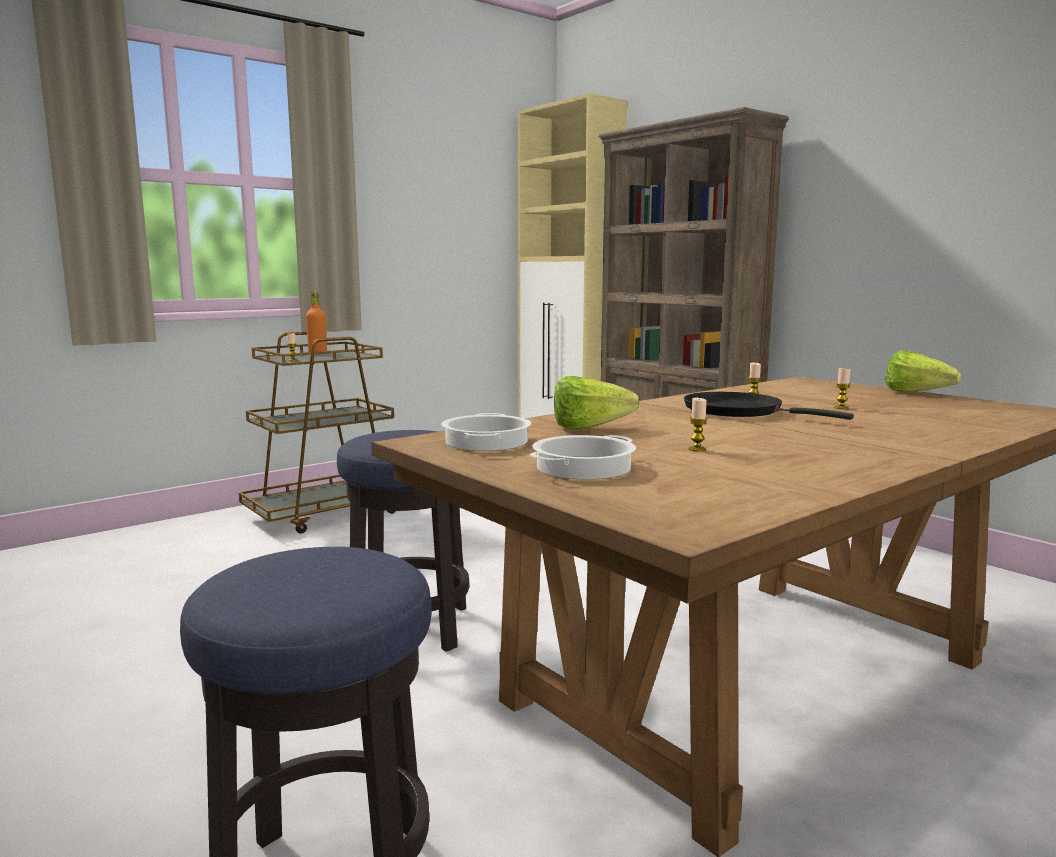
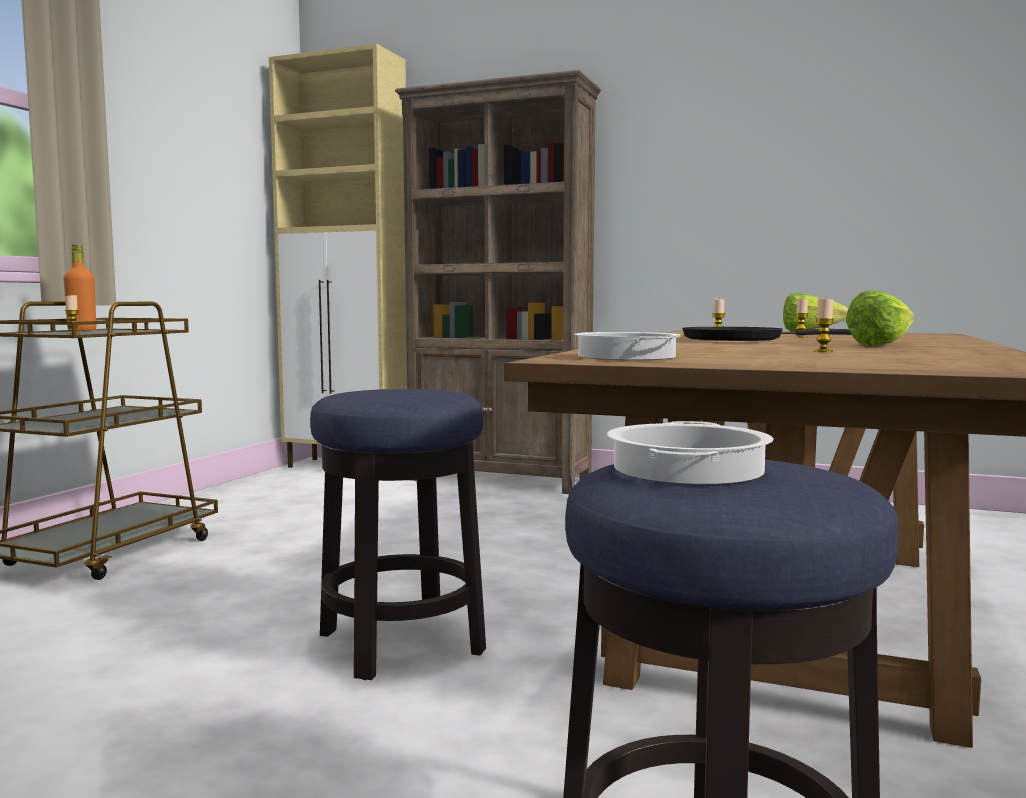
camera: 30 degrees left, 5 degrees down
cooking pot [529,435,636,479] -> cooking pot moved to [607,421,774,484]
lettuce [554,376,640,429] -> lettuce moved to [846,291,914,346]

